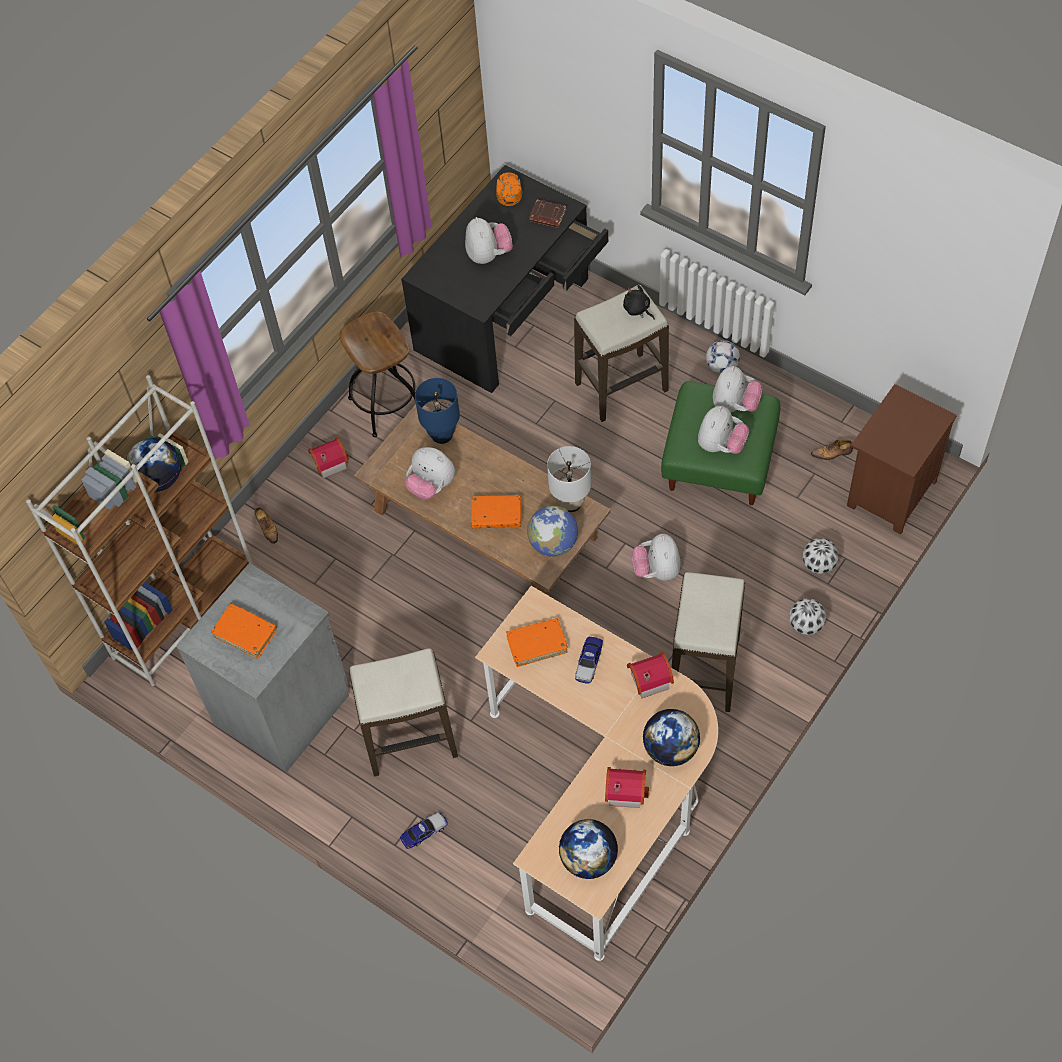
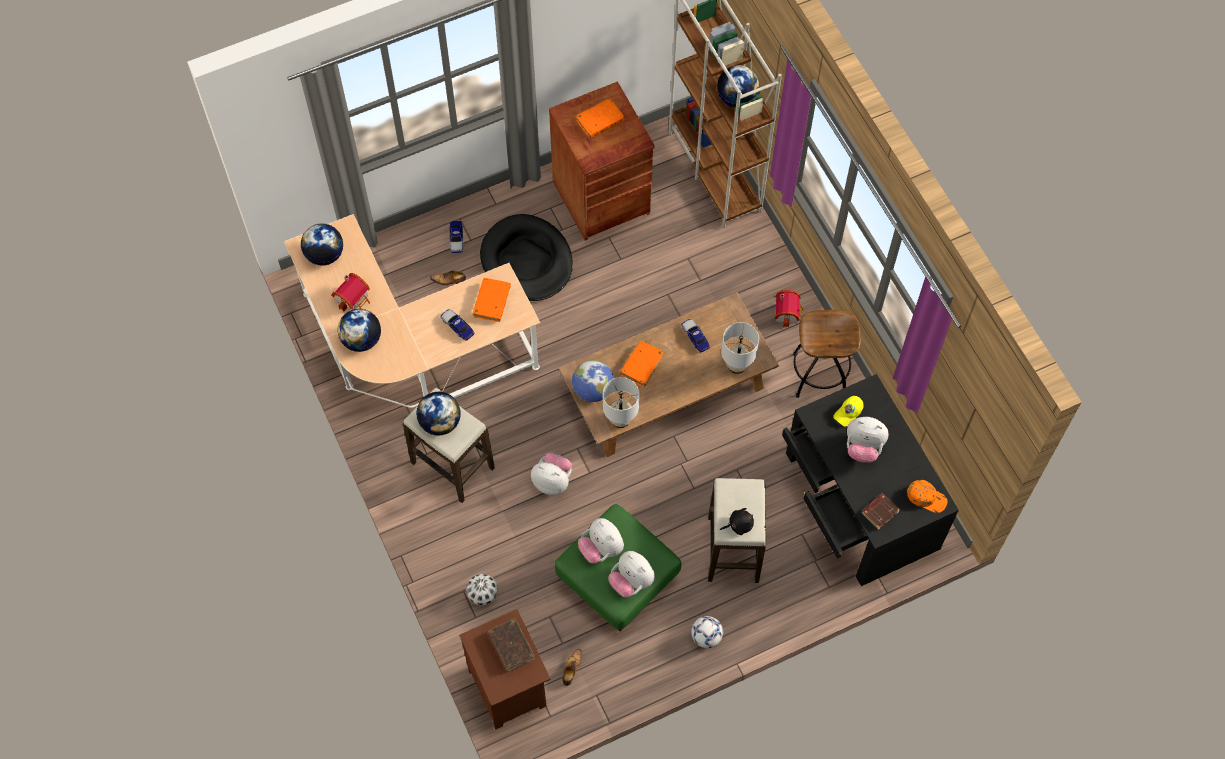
camera: 115 degrees right, 5 degrees up
grey dresser [176,563,349,772] -> brown dresser [549,81,655,241]
shoe [255,507,278,544] -> shoe moved to [430,270,466,285]
stool [349,648,458,777] -> black dog bed [480,214,573,301]
plush toy [405,447,455,499] -> toy car [681,319,710,352]
blue table lamp [415,378,460,444] -> white table lamp [721,322,759,374]
toy house [627,652,674,699] -> none
football [789,598,826,635] -> none
none -> globe [416,392,461,436]
none -> brown book [488,618,535,672]
none -> yellow cap [833,396,864,426]

